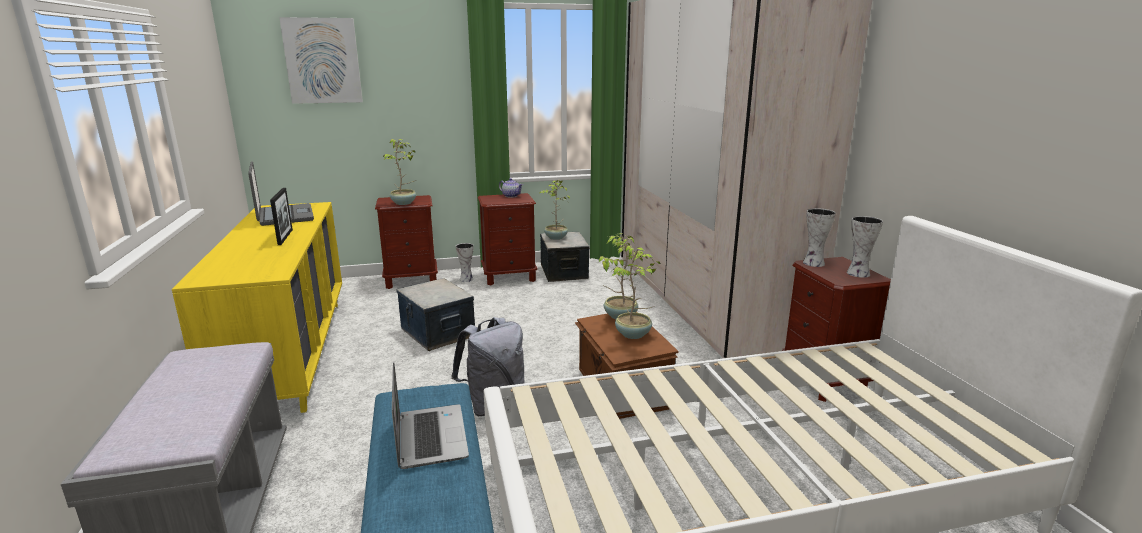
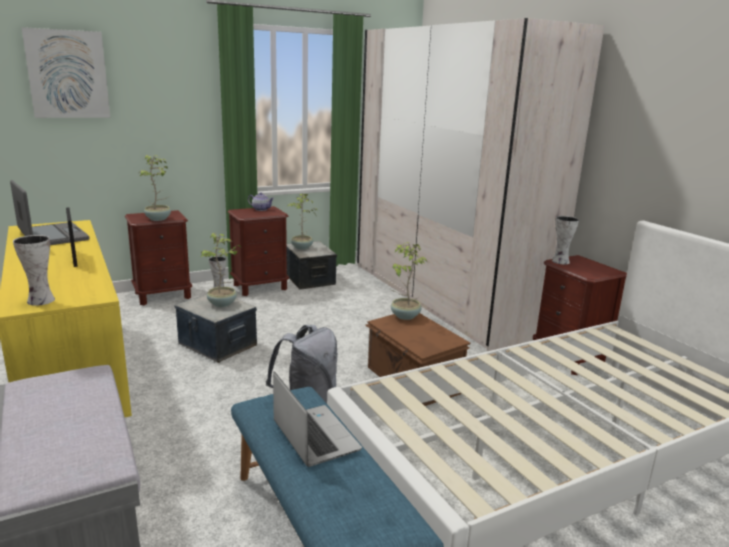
camera: 15 degrees left, 0 degrees up
potted plant [612,245,660,339] -> potted plant moved to [200,233,241,307]
vase [847,216,883,278] -> vase moved to [13,235,55,306]

